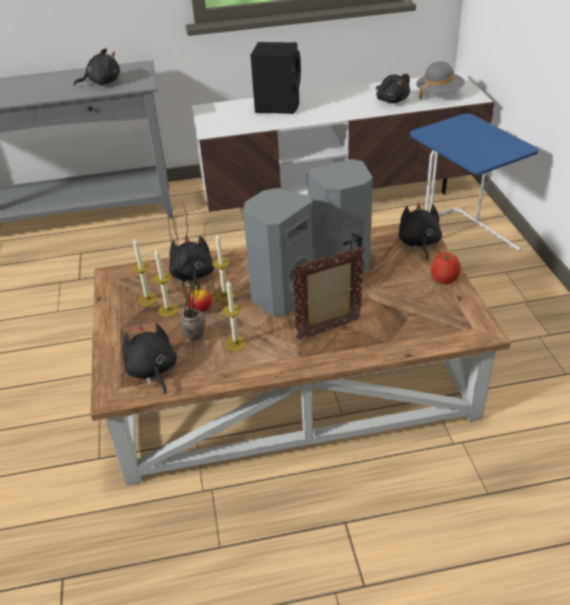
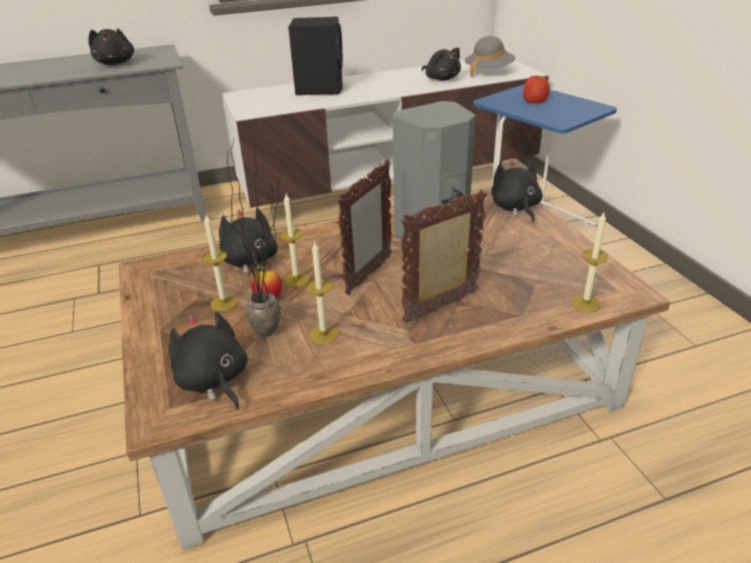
camera: 10 degrees left, 5 degrees down
black plush toy [74,48,120,86] -> black plush toy turned 105 degrees clockwise [88,28,134,65]
candle [132,237,158,306] -> candle moved to [572,212,608,312]
grey speaker [243,188,313,317] -> picture frame [337,159,392,295]
apple [431,252,461,284] -> apple moved to [523,75,550,103]

